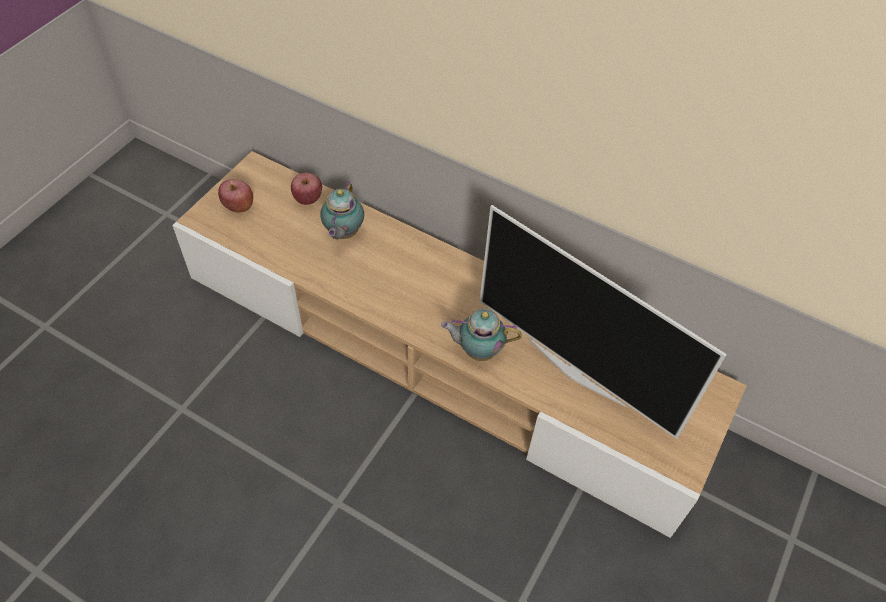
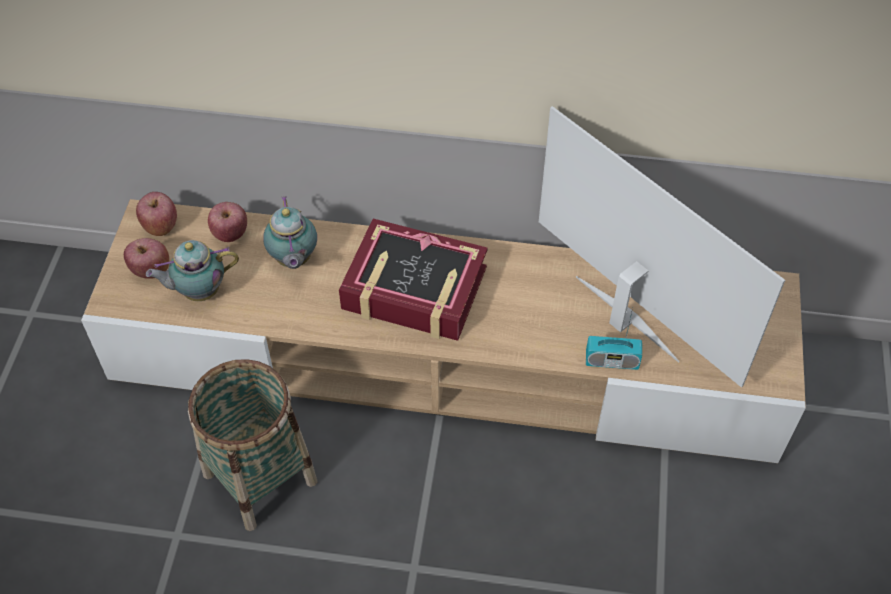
camera: 20 degrees left, 0 degrees up
teapot [441,309,522,361] -> teapot moved to [146,240,239,301]
television [480,205,727,439] -> television turned 150 degrees counterclockwise [539,106,785,388]
none -> apple [136,192,177,236]
none -> basket [188,359,318,531]
none -> book [339,219,487,341]
none -> radio [586,308,642,370]

